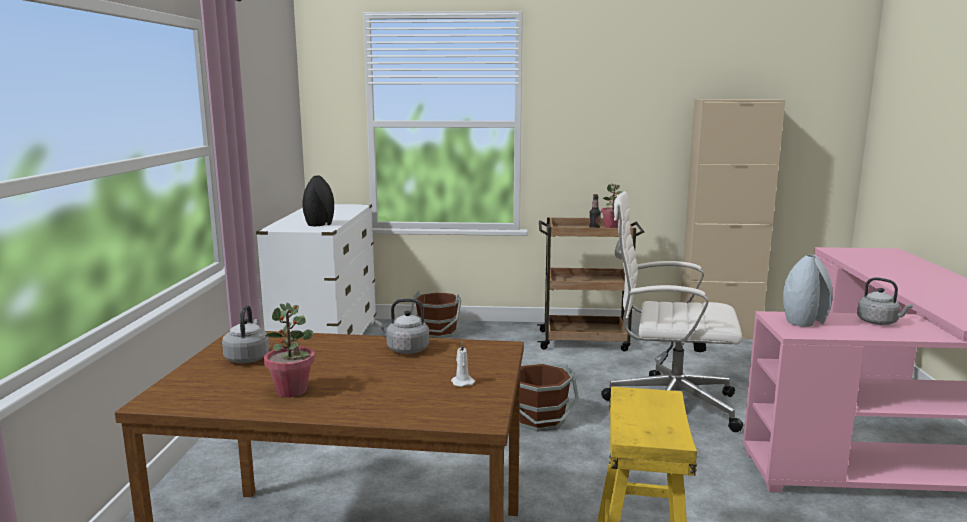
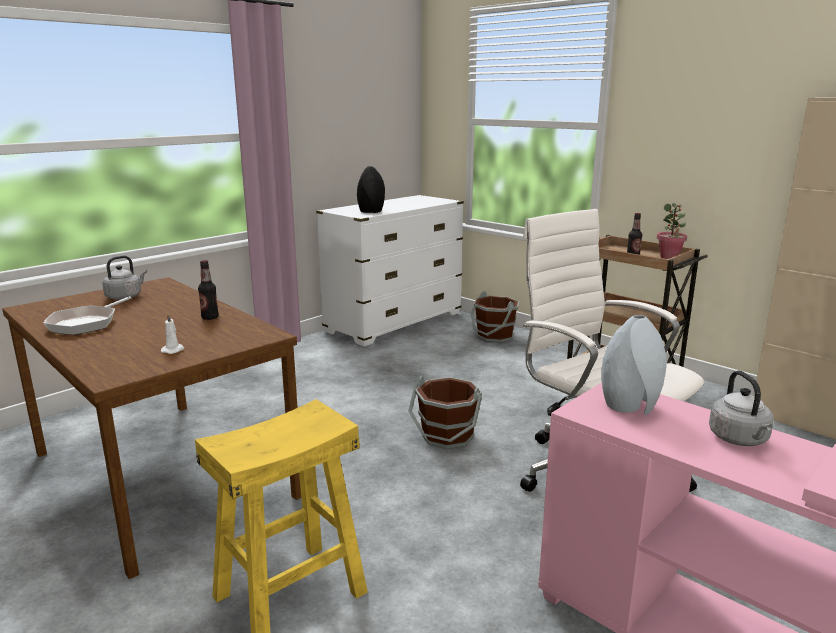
camera: 40 degrees right, 5 degrees up
potted plant [264,303,315,397] -> frying pan [43,297,131,335]
grey kettle [375,299,429,354] -> bottle [198,260,219,320]

